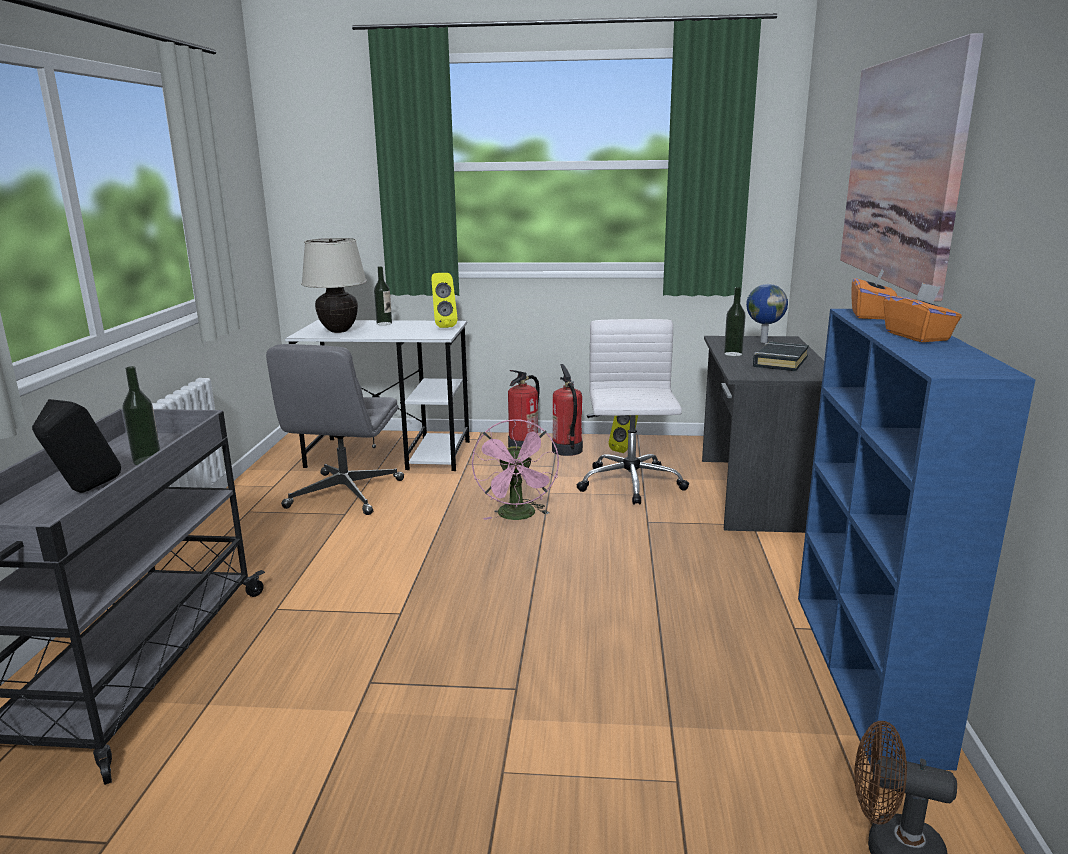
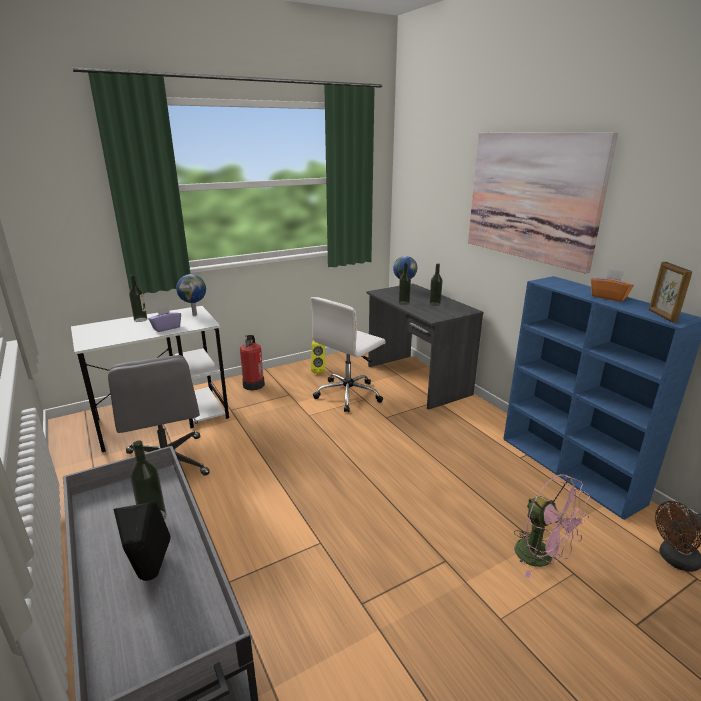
camera: 35 degrees left, 5 degrees up
beige table lamp [301,238,367,333] -> none
yellow speaker [431,273,458,328] -> globe [176,274,206,316]
pink fan [472,419,559,520] -> pink fan moved to [514,474,590,578]
fire extinguisher [552,364,583,456] -> none
white office chair [576,319,689,505] -> white office chair turned 105 degrees counterclockwise [311,297,386,412]
black book [753,342,809,371] -> bottle [429,263,442,306]
orange tissue box [851,270,897,319] -> none
none -> purple tissue box [148,305,181,332]
none -> picture frame [649,262,693,323]

